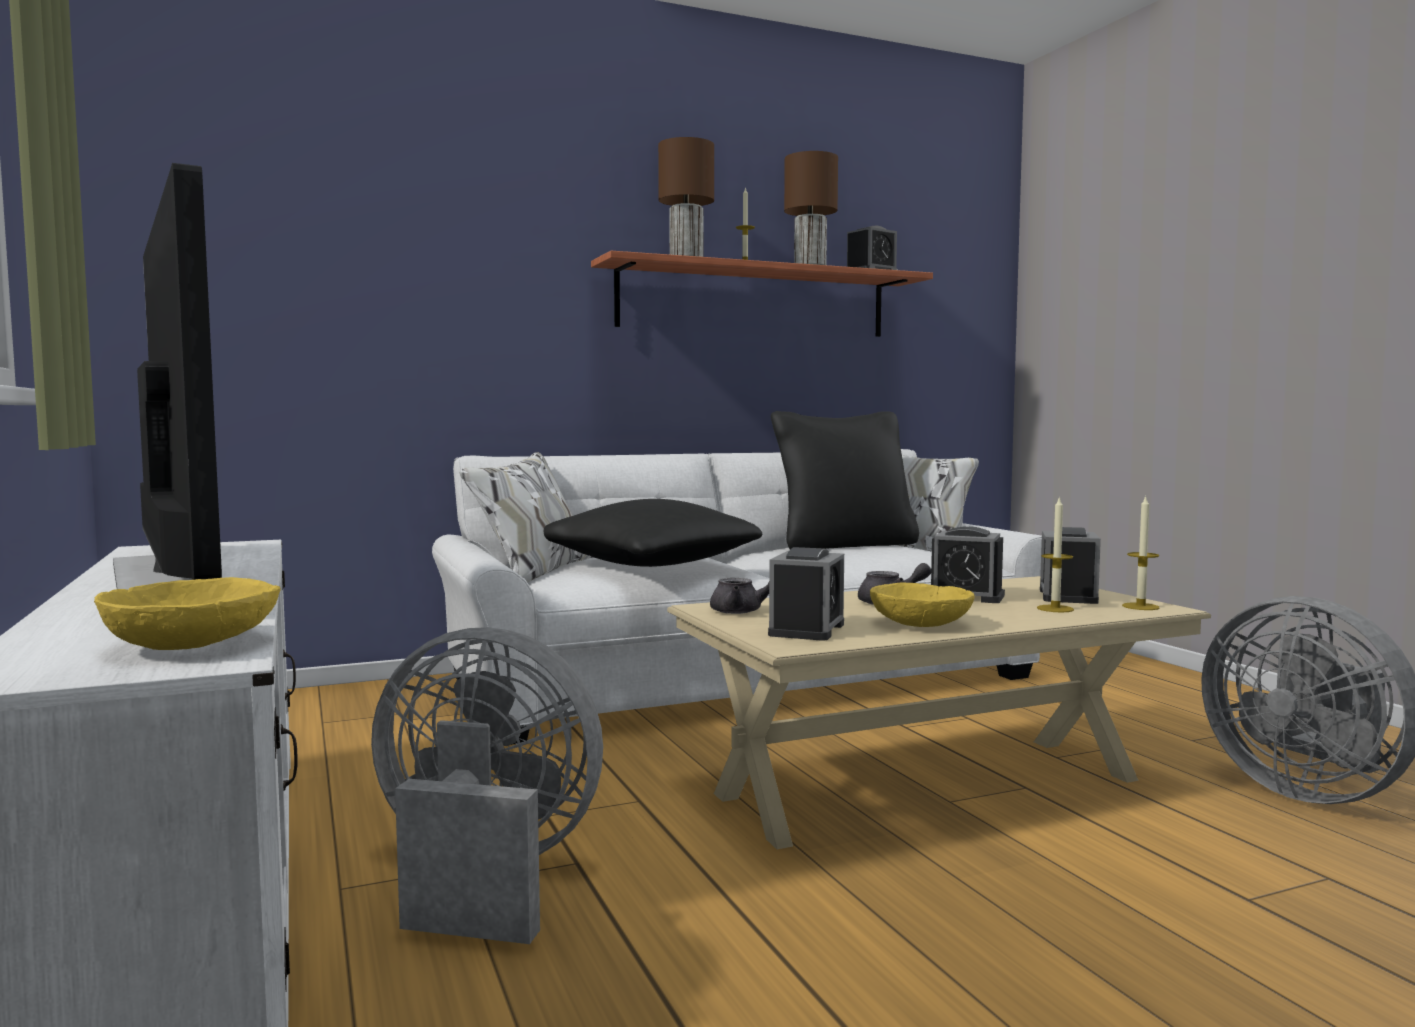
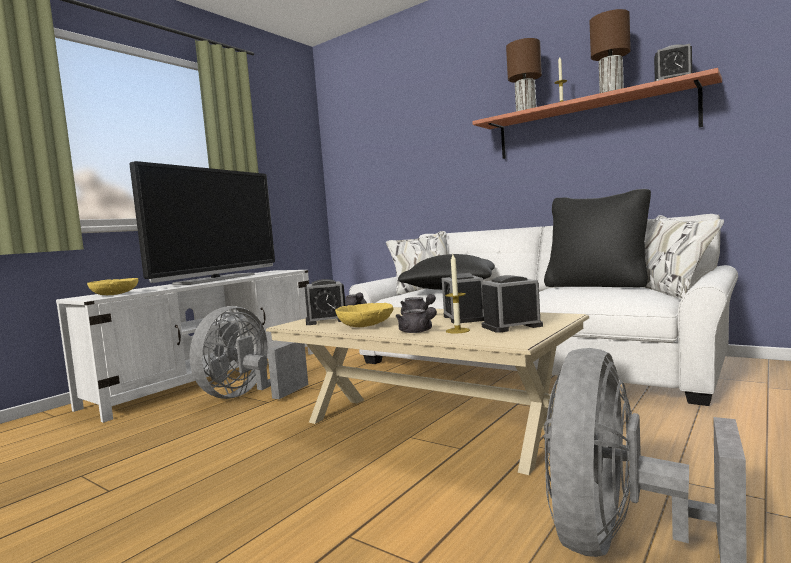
camera: 60 degrees right, 0 degrees up
grey fan [371,627,603,944] -> grey fan turned 135 degrees counterclockwise [190,306,308,399]
candle [1122,495,1160,610] -> none
none -> grey teapot [396,307,437,333]

